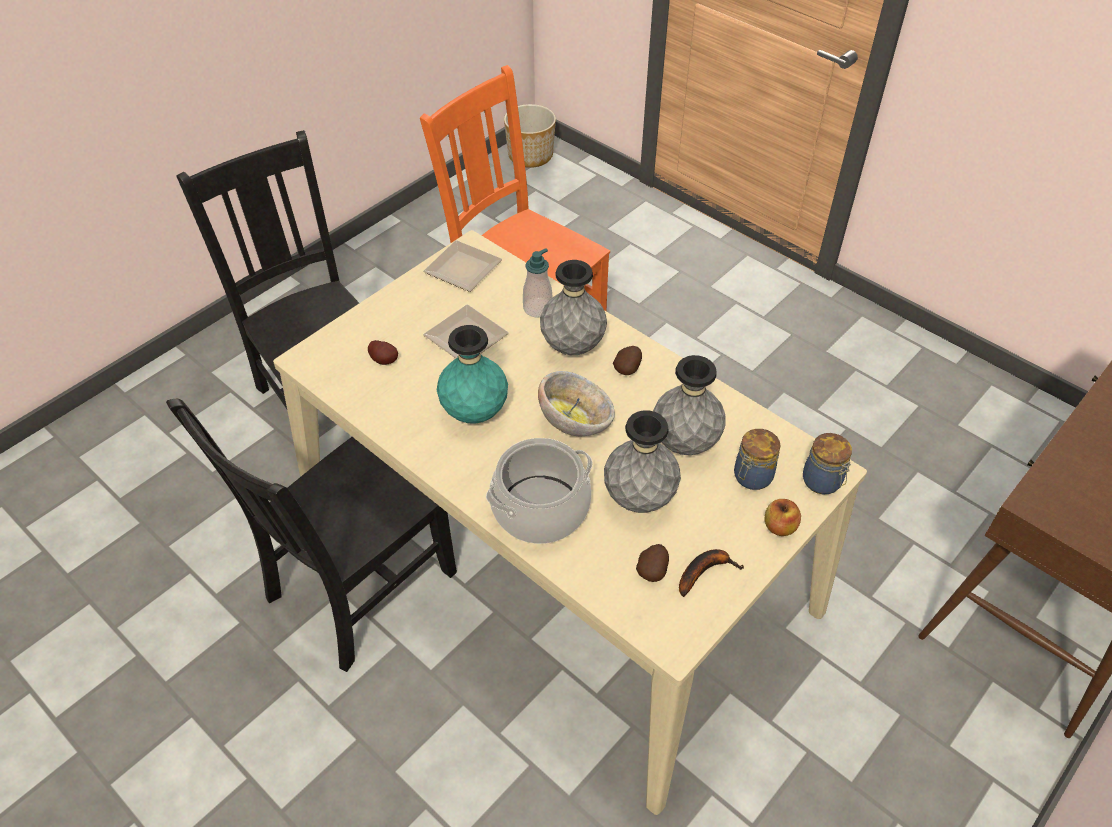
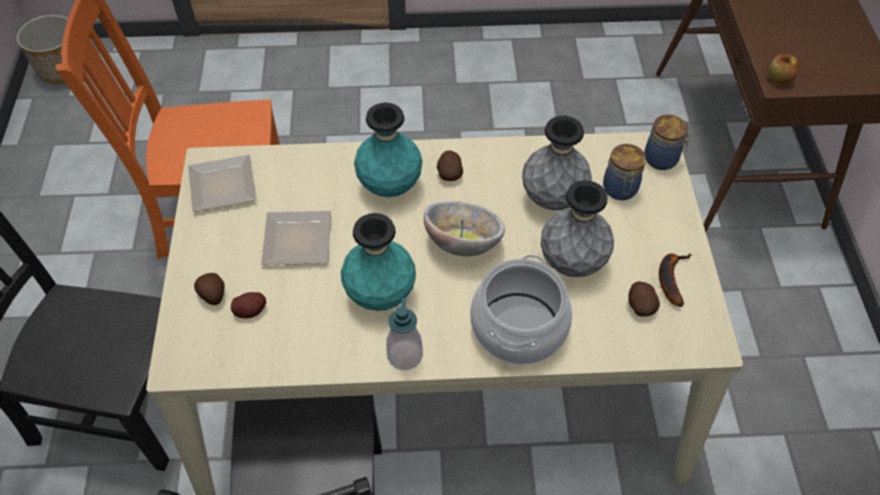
camera: 45 degrees left, 5 degrees up
soap dispenser [523,248,553,318] -> soap dispenser moved to [386,298,423,370]
grey vase [540,260,607,355] -> turquoise vase [354,103,423,197]
apple [764,499,801,536] -> apple moved to [769,54,799,84]
none -> potato [194,273,225,305]

